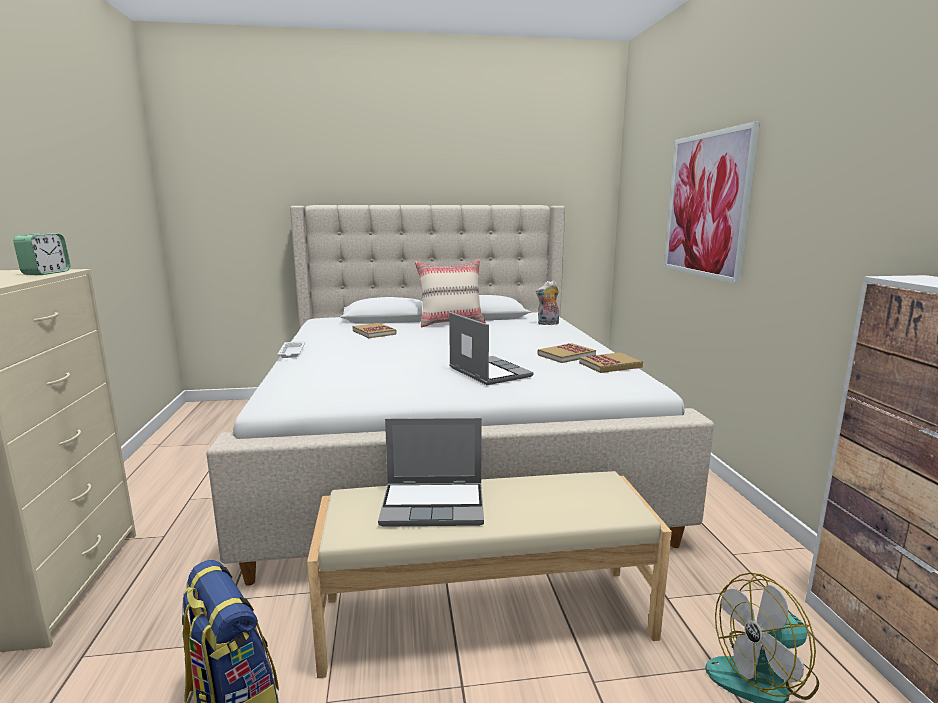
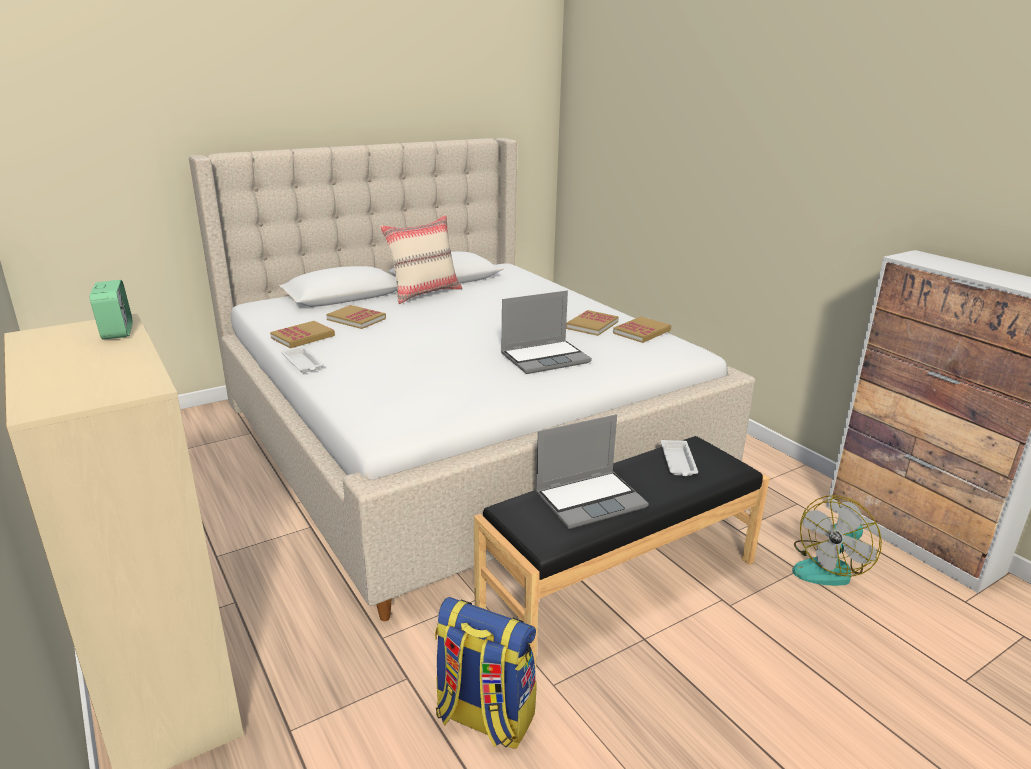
camera: 25 degrees left, 10 degrees up
beige bench [307,471,672,678] -> black bench [474,436,770,669]
laptop [449,312,534,385] -> laptop turned 120 degrees clockwise [501,290,592,374]
plush toy [536,280,559,325] -> none
picture [664,121,760,284] -> none
none -> book [270,321,335,348]
none -> white tray [661,440,698,476]

